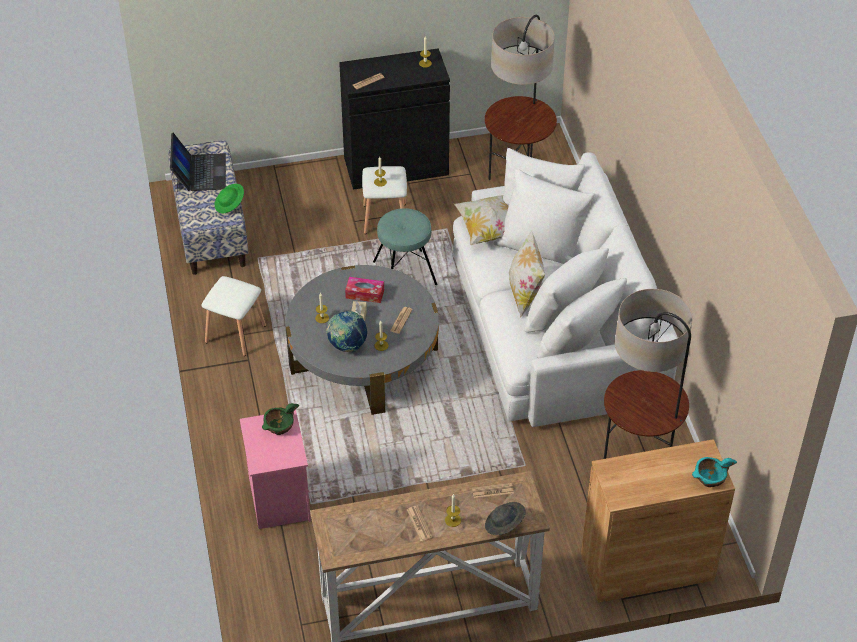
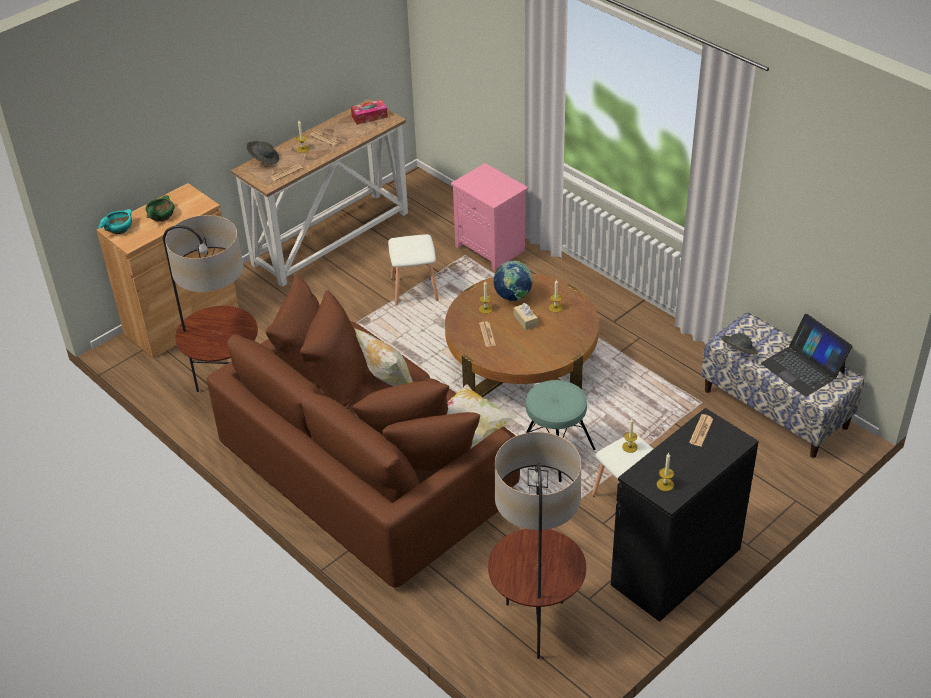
camera: 150 degrees right, 5 degrees down
white stool [202,276,266,356] -> white stool moved to [388,234,439,305]
green hat [215,184,244,213] -> grey hat [721,333,758,354]
green bowl [262,403,299,435] -> green bowl moved to [146,196,174,222]
grey coffee table [285,265,439,415] -> brown coffee table [445,274,599,397]
tissue box [345,277,384,303] -> tissue box moved to [351,99,388,125]
white sofa [453,148,678,427] -> brown sofa [207,274,520,588]

